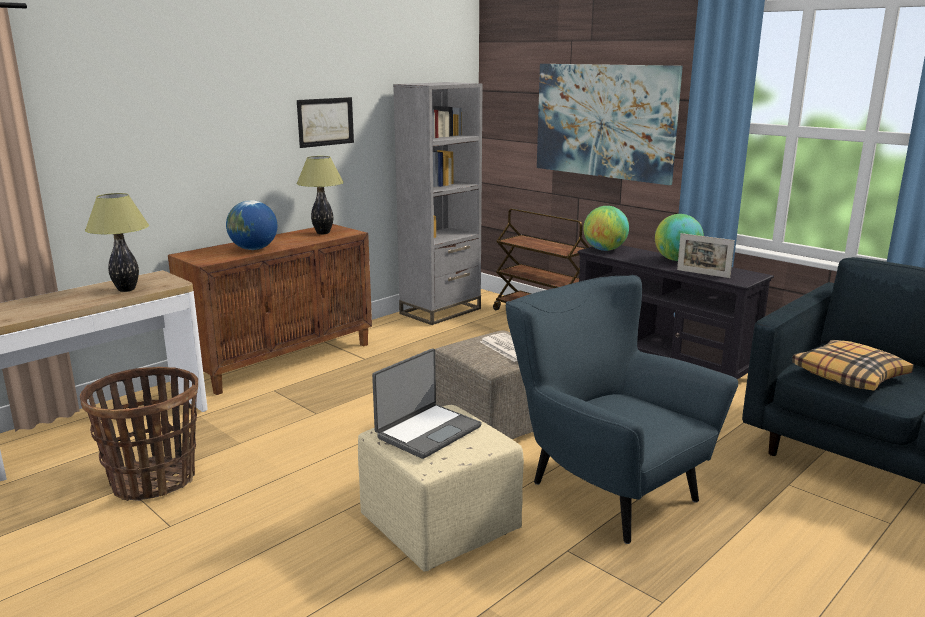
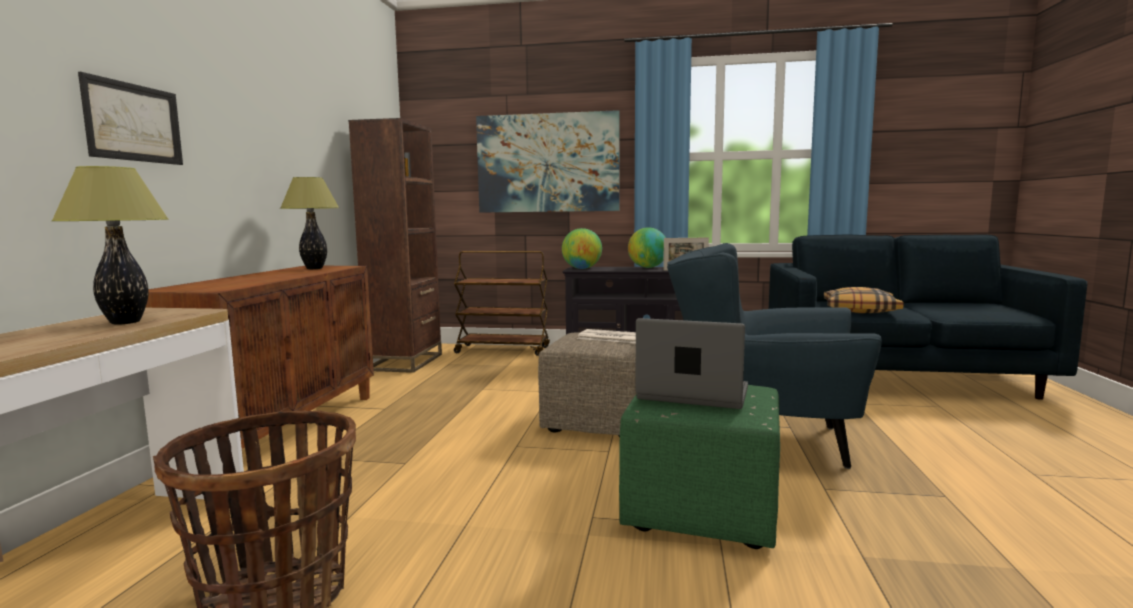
camera: 35 degrees left, 10 degrees down
globe [226,200,277,250] -> none
picture [297,97,354,148] -> picture moved to [78,72,183,165]
beige ottoman [358,405,524,572] -> green ottoman [619,385,780,549]
laptop [372,348,482,459] -> laptop turned 75 degrees counterclockwise [635,318,748,409]
grey bookcase [393,82,483,325] -> brown bookcase [348,118,442,373]

